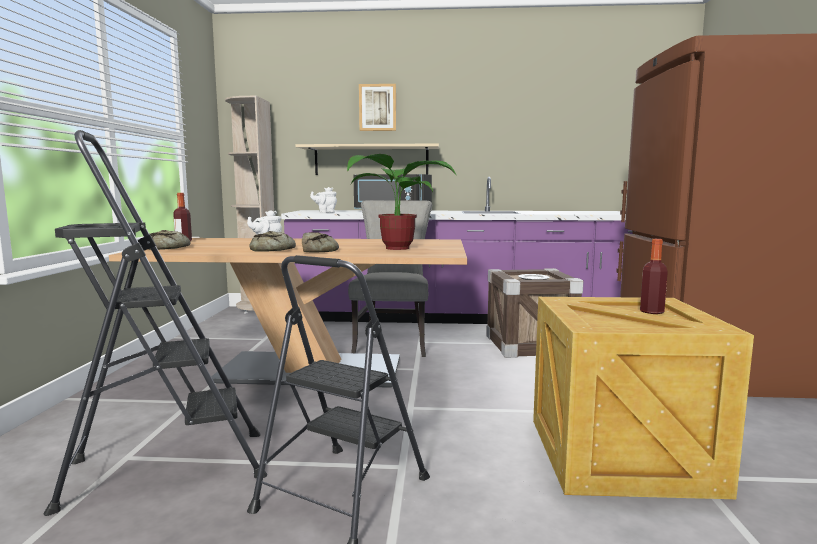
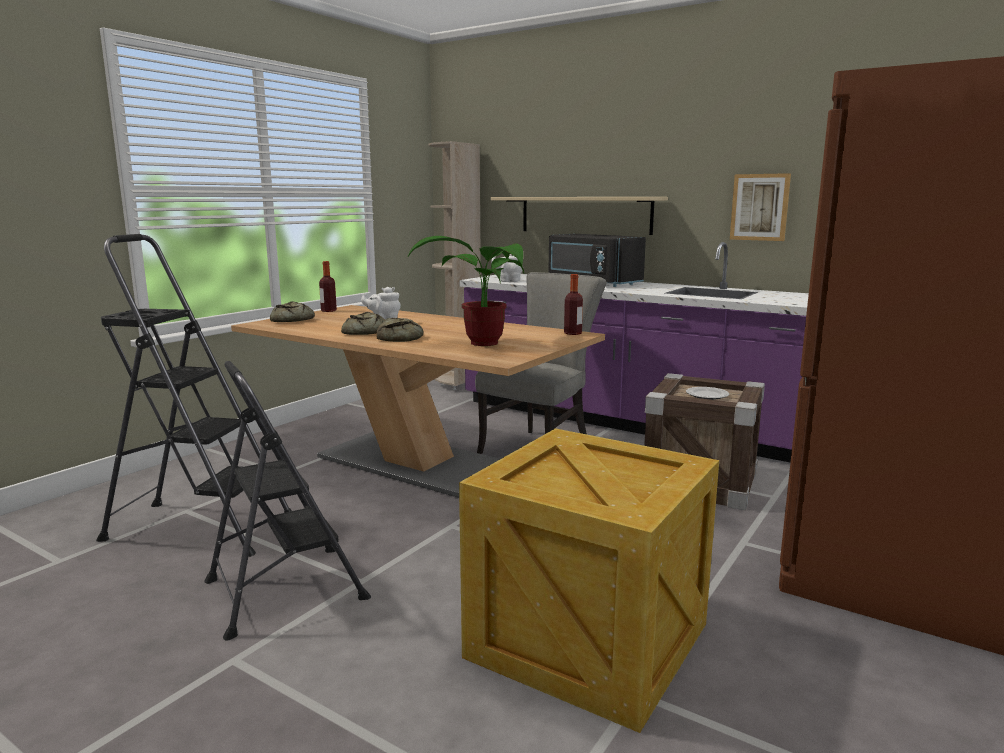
camera: 30 degrees right, 5 degrees up
picture [359,84,396,131] -> picture moved to [730,173,791,241]
bottle [640,239,668,314] -> bottle moved to [564,274,583,335]

